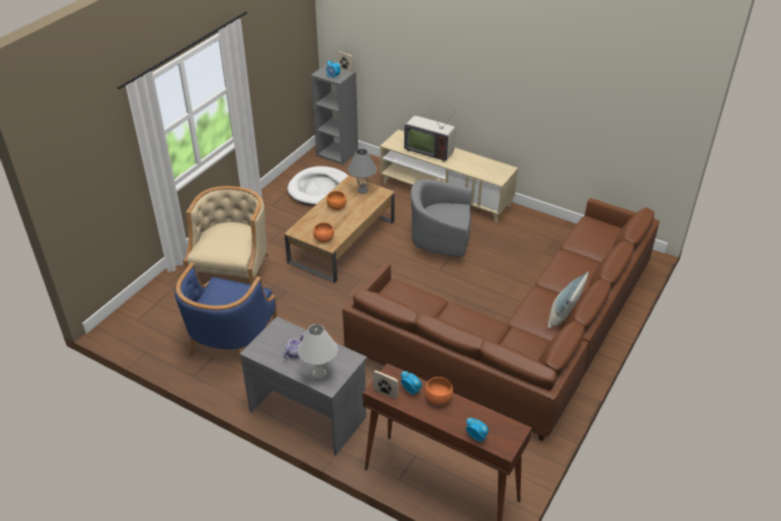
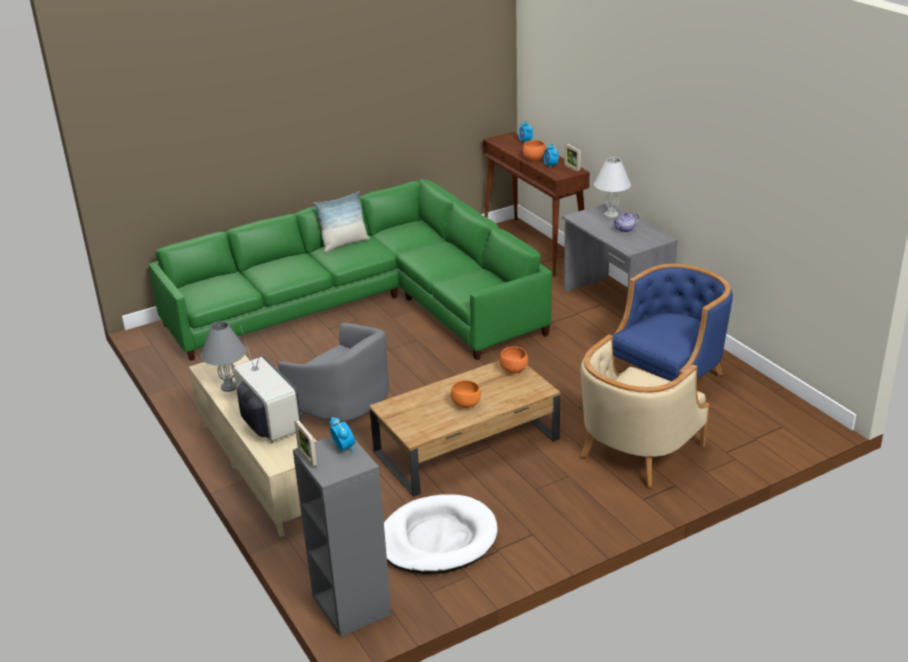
camera: 150 degrees left, 10 degrees down
brown sofa [342,198,660,441] -> green sofa [149,179,552,361]
grey table lamp [348,149,377,194] -> grey table lamp moved to [201,321,246,392]

